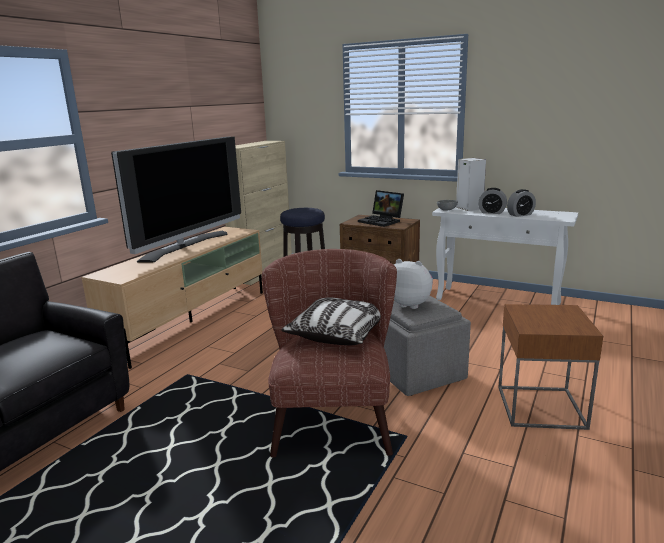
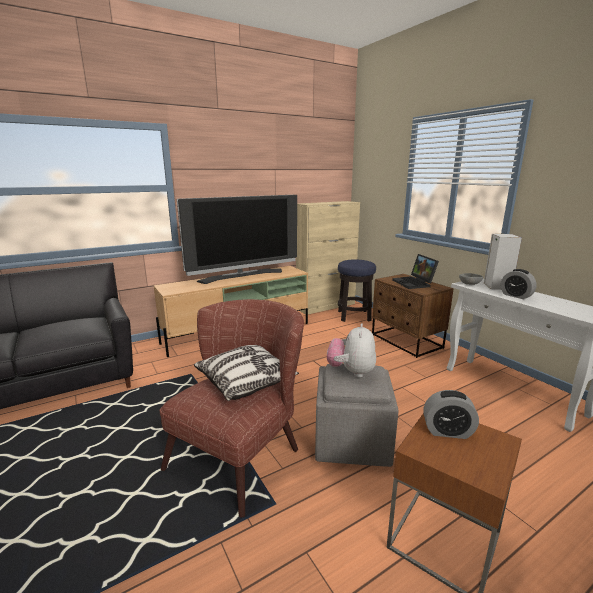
camera: 30 degrees right, 0 degrees up
plush toy [394,259,433,309] -> plush toy turned 135 degrees counterclockwise [327,323,376,378]
alarm clock [507,189,536,217] -> alarm clock moved to [423,390,479,439]

